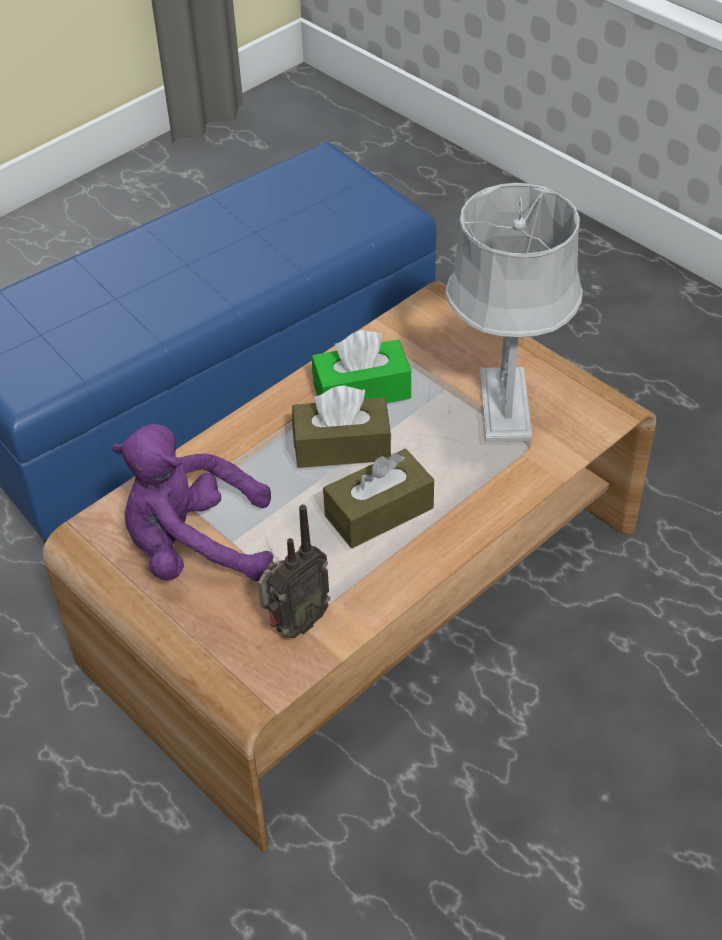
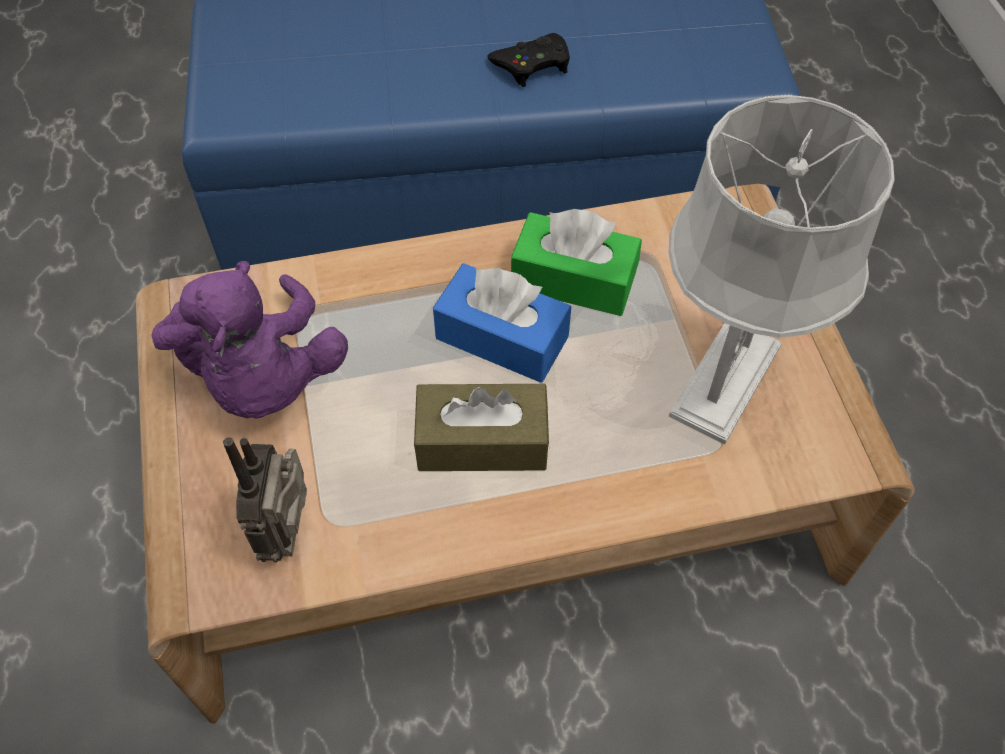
camera: 30 degrees right, 10 degrees up
purple plush toy [112,423,274,581] -> purple plush toy turned 135 degrees counterclockwise [151,261,348,419]
radio [258,504,330,638] -> radio turned 105 degrees clockwise [223,437,307,562]
brown tissue box [292,386,392,468] -> blue tissue box [433,263,571,383]
none -> black game controller [487,33,570,87]

